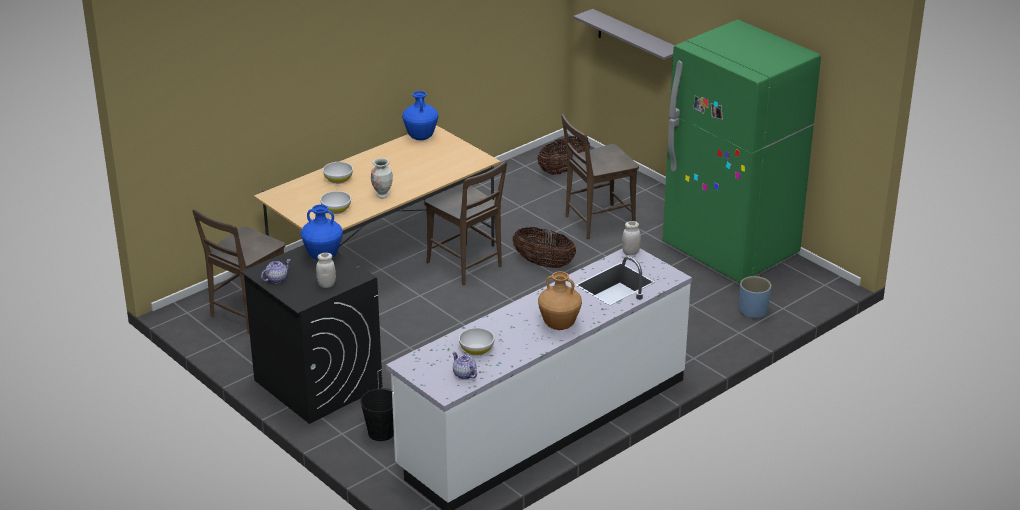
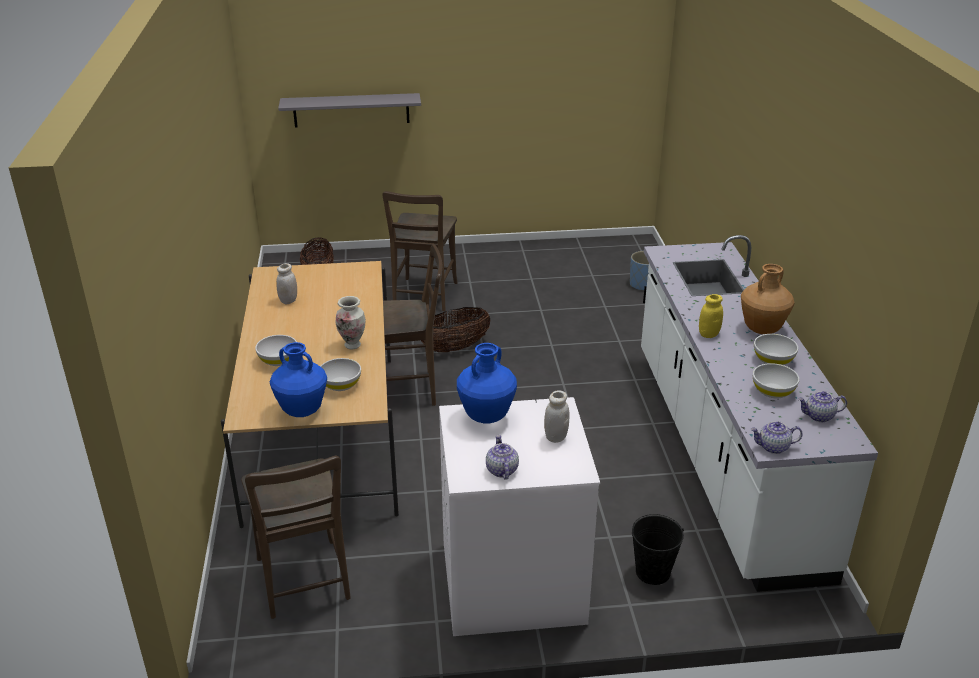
camera: 55 degrees left, 0 degrees up
black washing machine [241,245,383,424] -> white washing machine [439,397,600,636]
blue vase [402,91,438,140] -> blue vase moved to [270,342,327,417]
white jar [622,221,641,255] -> white jar moved to [276,263,297,305]
green fridge [663,20,821,283] -> none
none -> yellow jar [699,294,723,338]
none -> teapot [751,421,803,454]
none -> white bowl [754,334,799,365]

